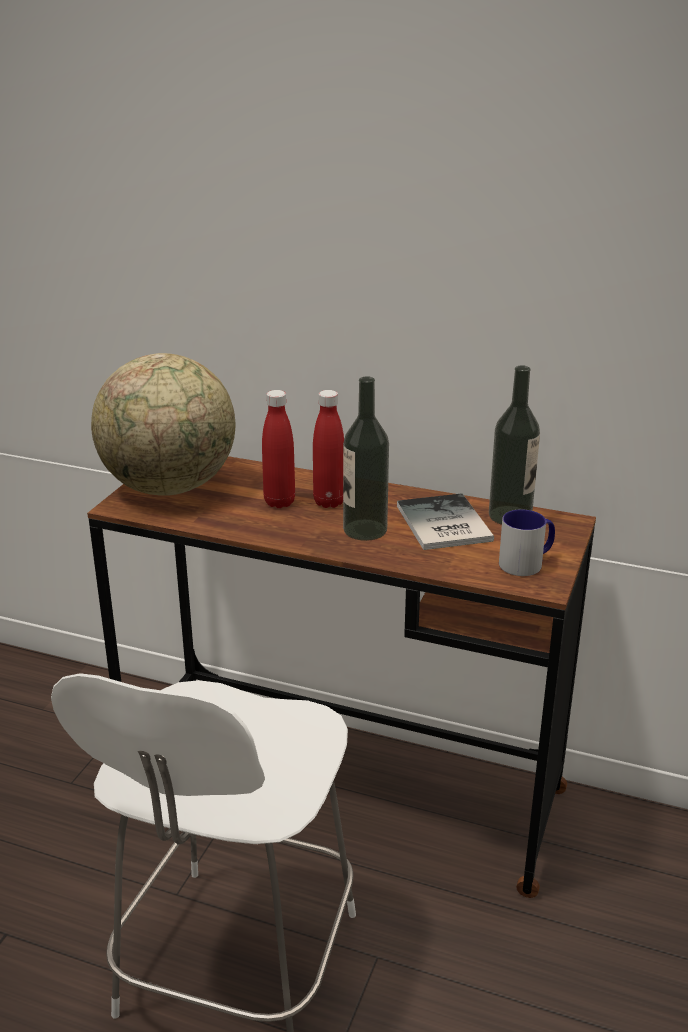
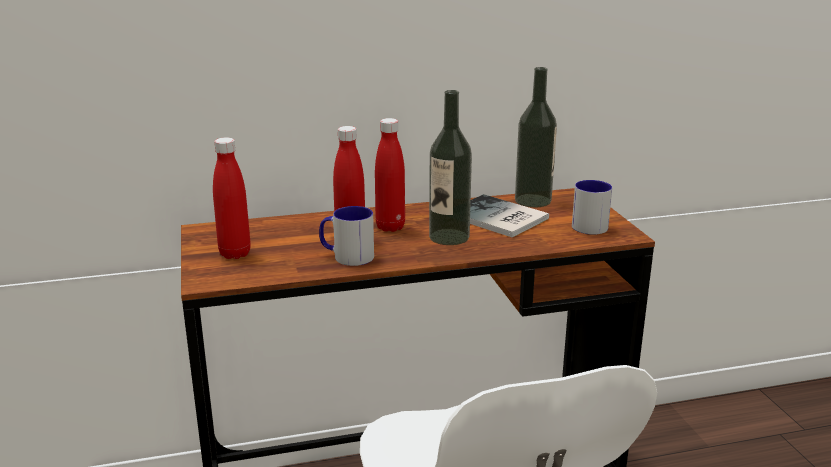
camera: 35 degrees left, 5 degrees down
globe [91,353,235,496] -> red bottle [213,137,251,259]
none -> mug [319,206,374,266]

